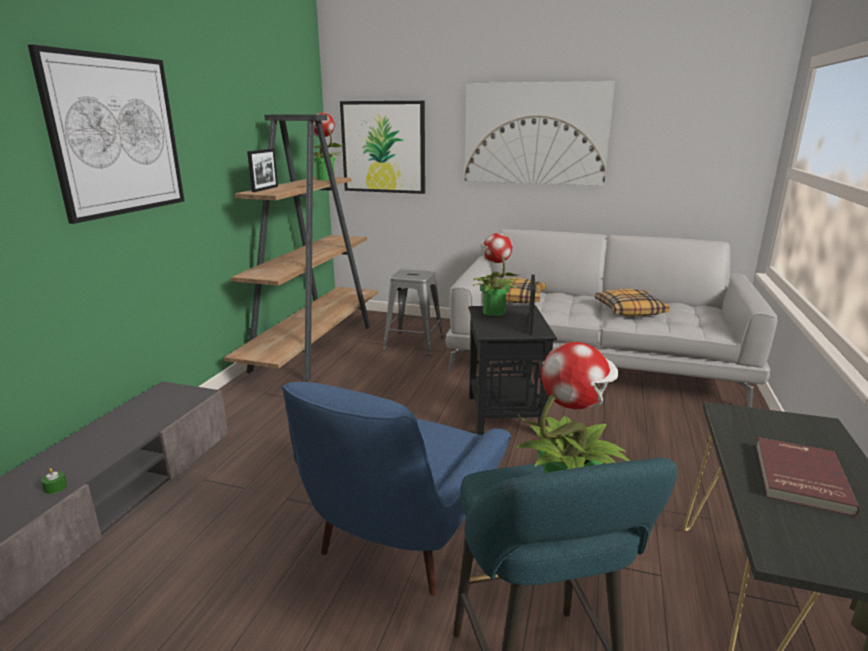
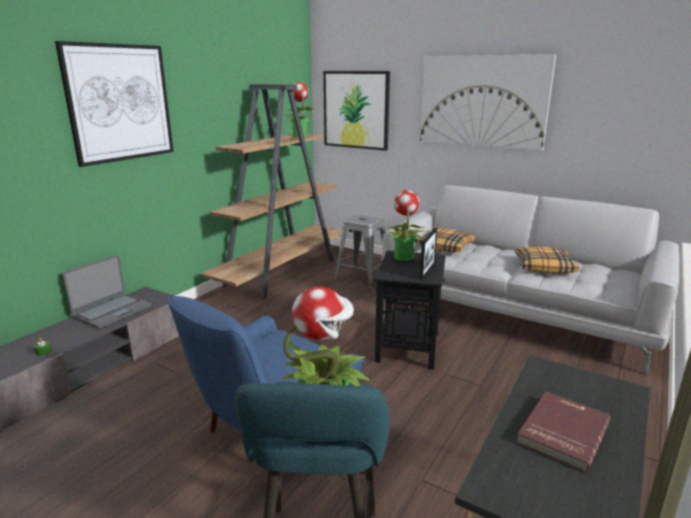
camera: 15 degrees right, 0 degrees up
picture frame [247,149,278,192] -> none
none -> laptop [62,255,151,329]

